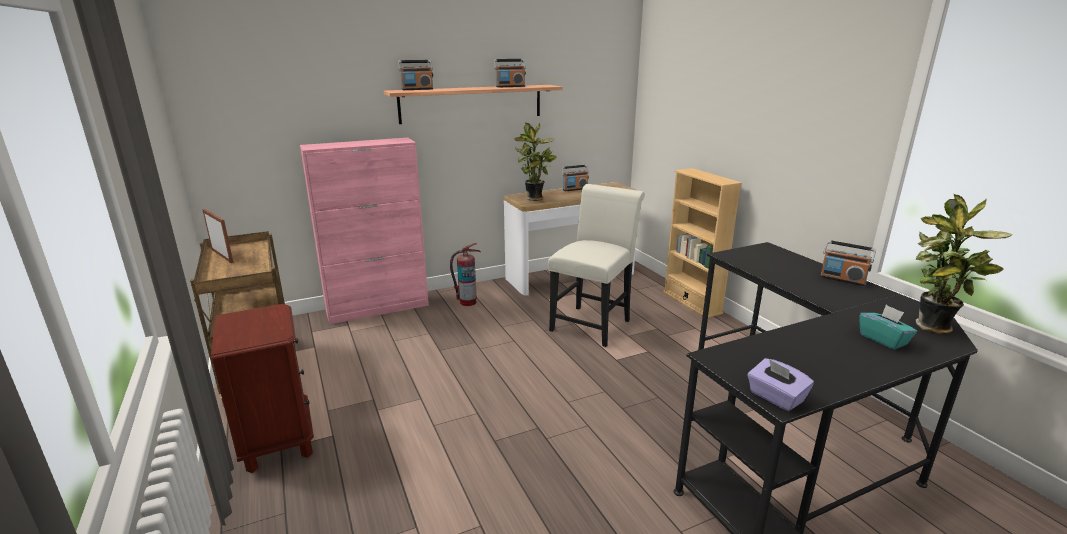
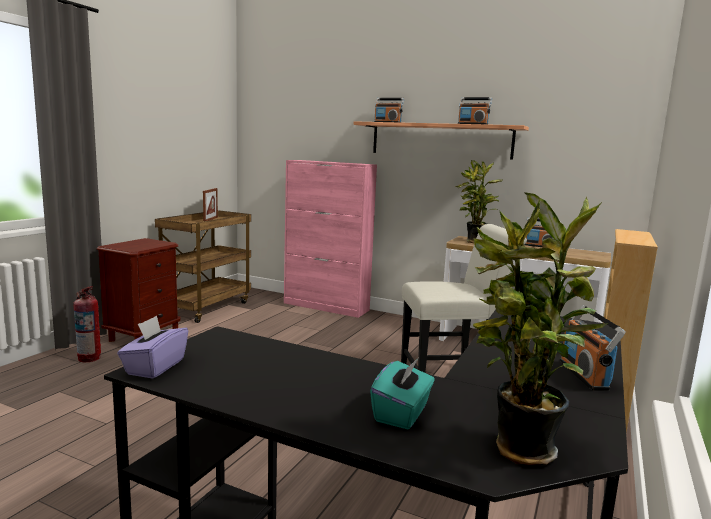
camera: 50 degrees right, 10 degrees down
fire extinguisher [450,243,480,306] -> fire extinguisher moved to [74,286,101,362]

